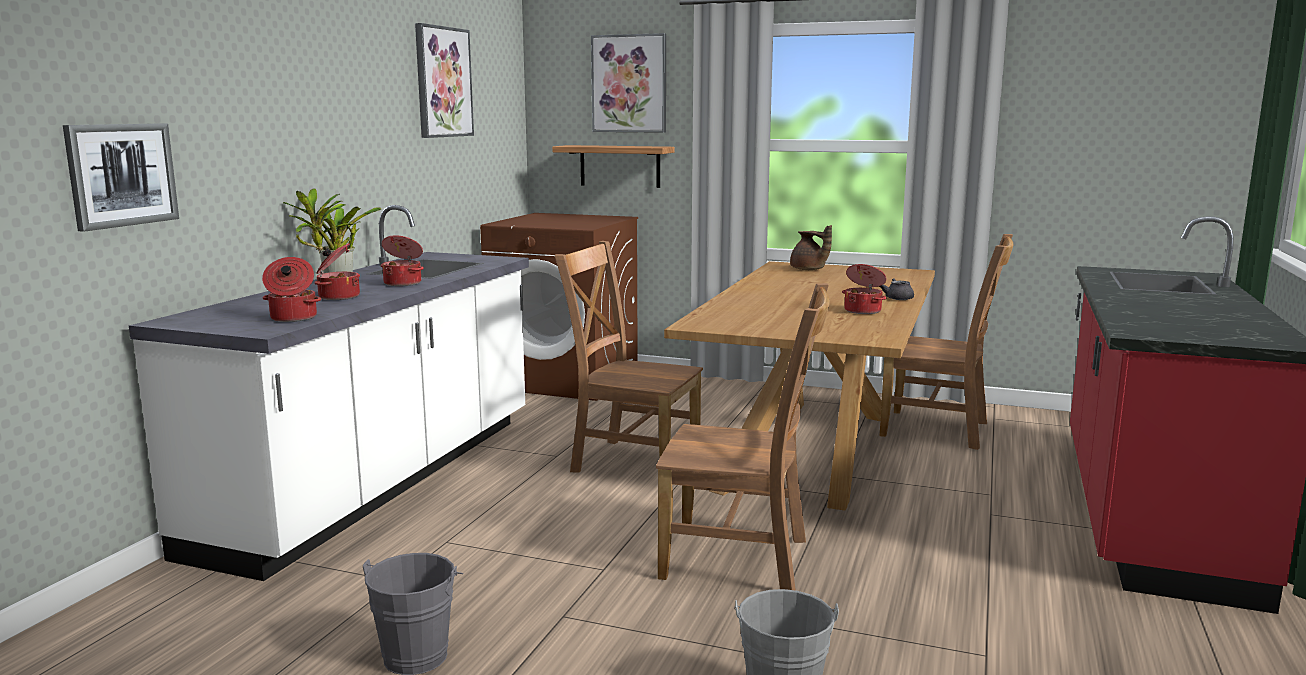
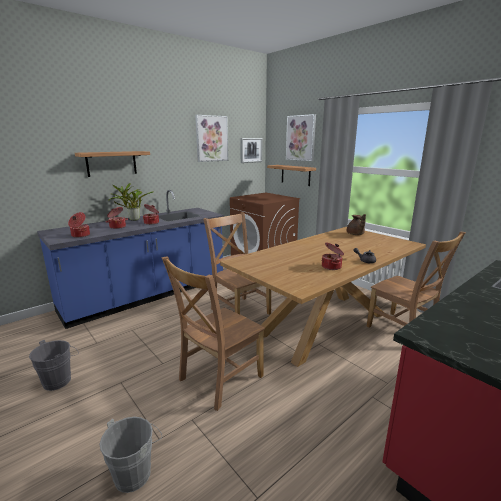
camera: 30 degrees right, 5 degrees up
picture [63,124,179,232] -> picture moved to [240,138,262,163]
white counter [129,205,529,581] -> blue counter [37,190,224,329]
brown chair [656,283,830,591] -> brown chair turned 90 degrees clockwise [161,256,265,411]
none -> shelf [75,151,150,177]

